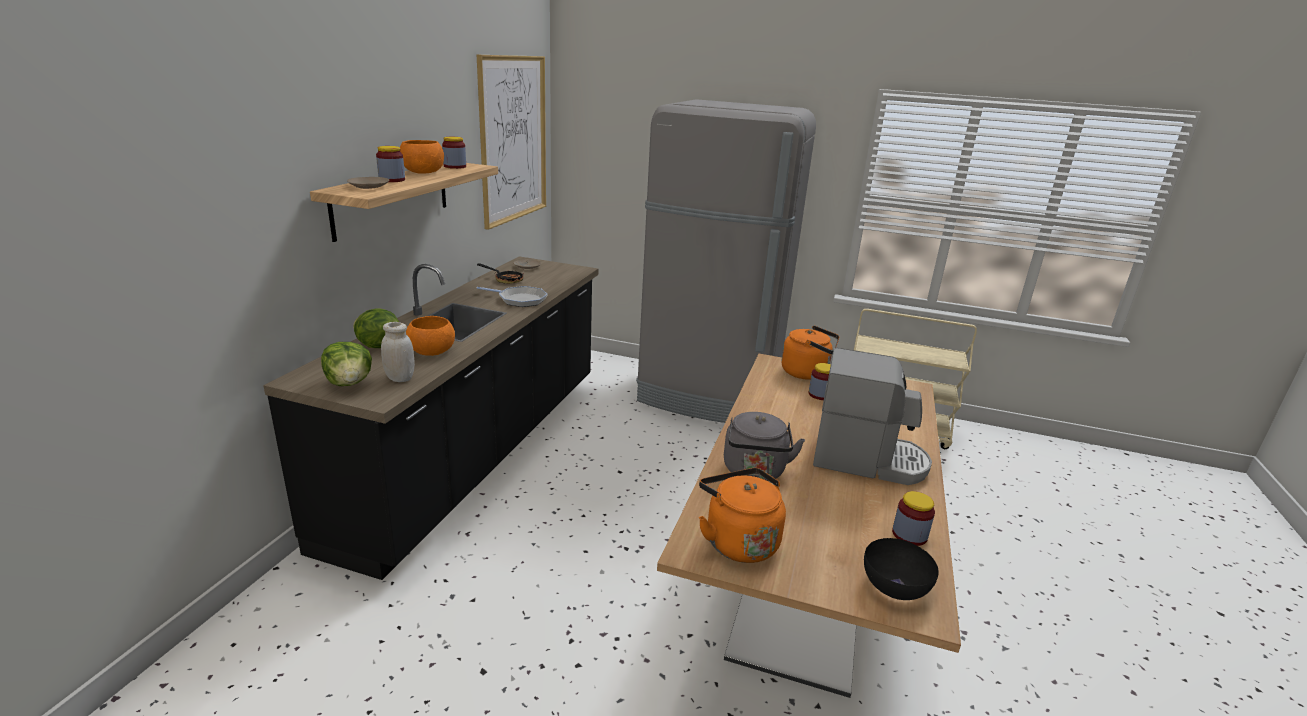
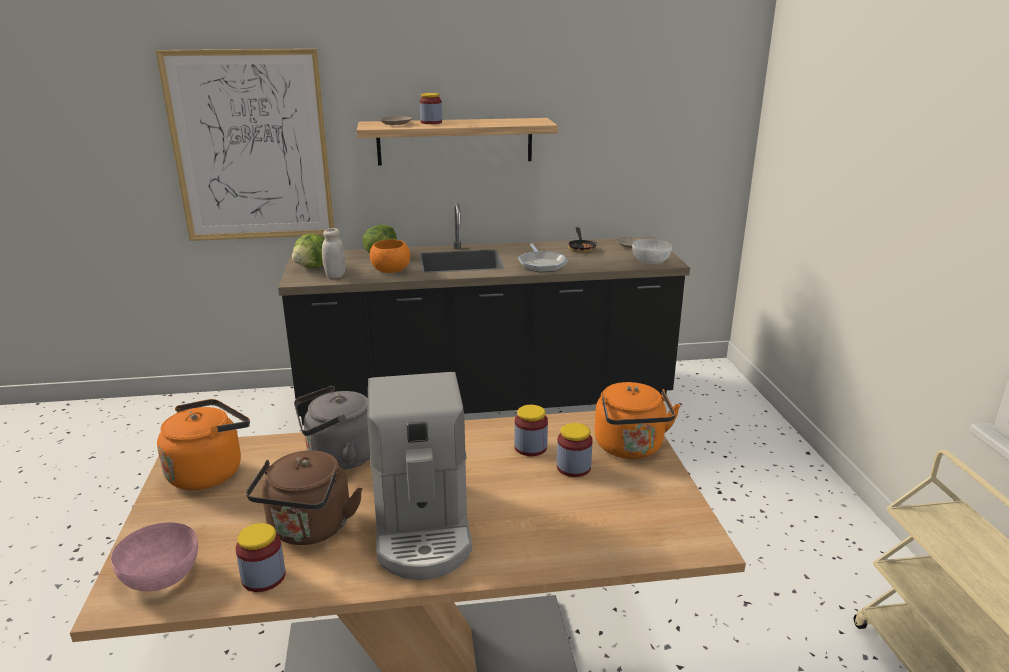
camera: 65 degrees right, 0 degrees up
orange bowl [400,140,444,174] -> none
jar [442,137,466,169] -> jar moved to [514,405,548,456]
picture [477,55,546,230] -> picture moved to [156,49,334,241]
grey fridge [636,99,816,423] -> none
black bowl [864,538,939,600] -> pink bowl [111,522,198,591]
none -> brown kettle [246,450,363,545]
none -> white bowl [632,239,672,264]

